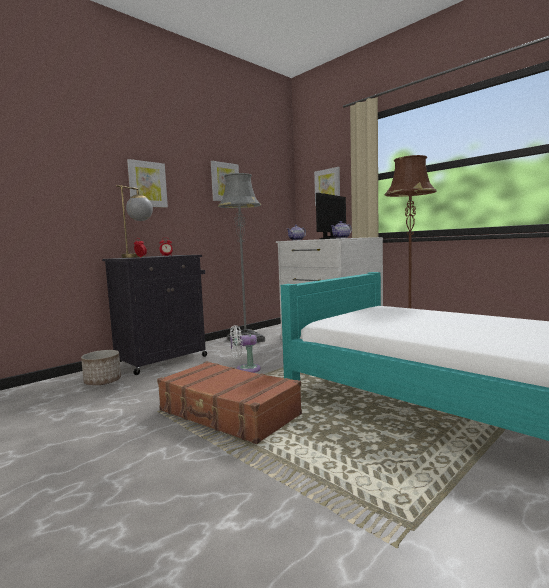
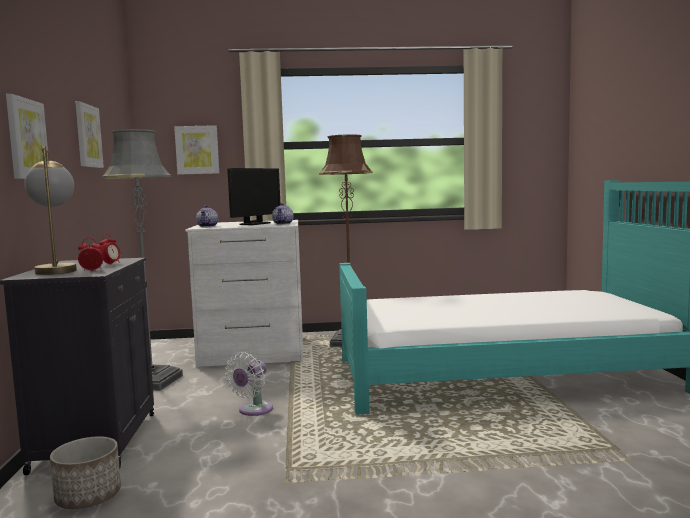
camera: 50 degrees left, 0 degrees up
brown suitcase [157,361,302,444] -> none
monitor [316,193,346,239] -> monitor turned 45 degrees clockwise [227,168,280,225]

